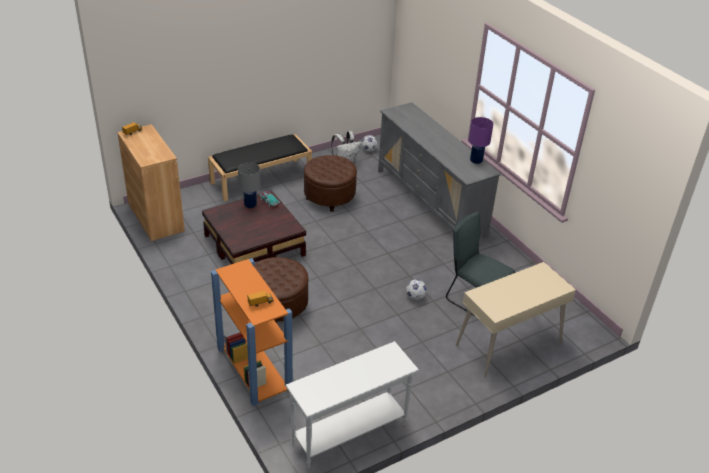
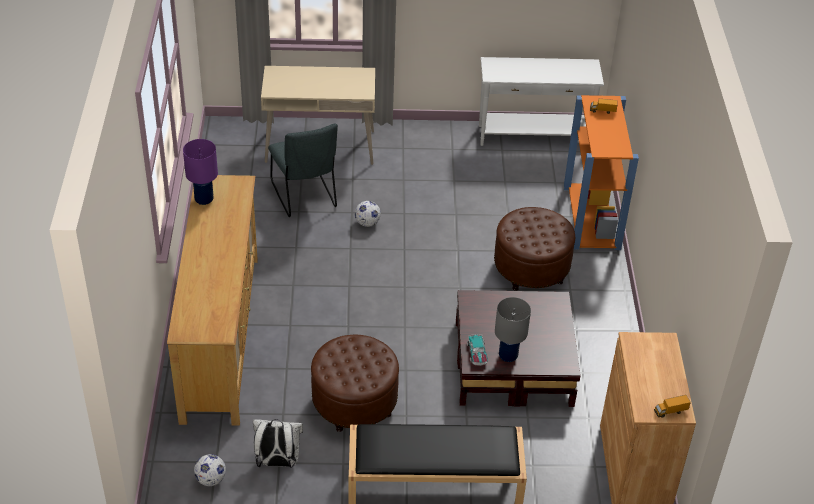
camera: 150 degrees left, 5 degrees up
grey dresser [378,102,501,238] -> brown dresser [167,175,258,426]

